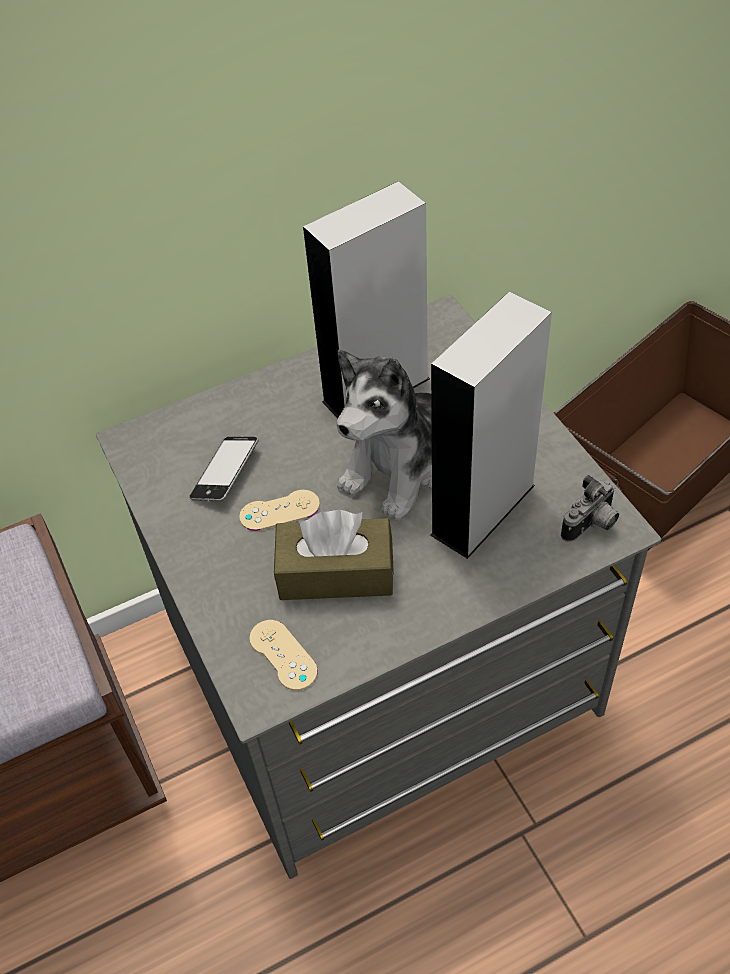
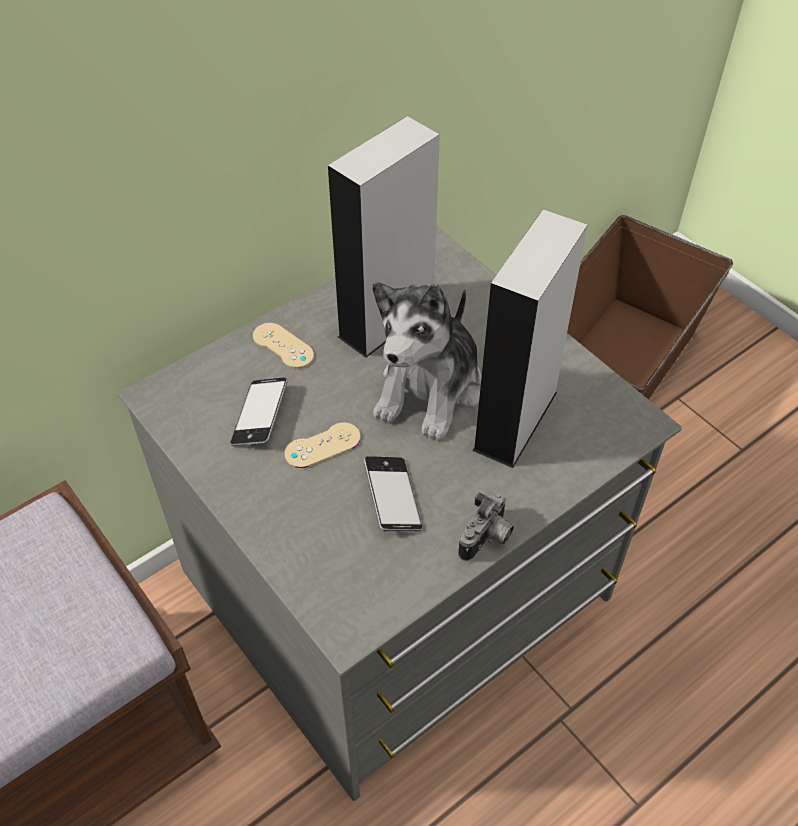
camera: 15 degrees left, 0 degrees up
beige game controller [249,620,318,691] -> beige game controller moved to [253,323,314,368]
brown tissue box [274,510,394,600] -> phone [364,456,423,532]
camera [561,475,619,542] -> camera moved to [458,492,514,561]

